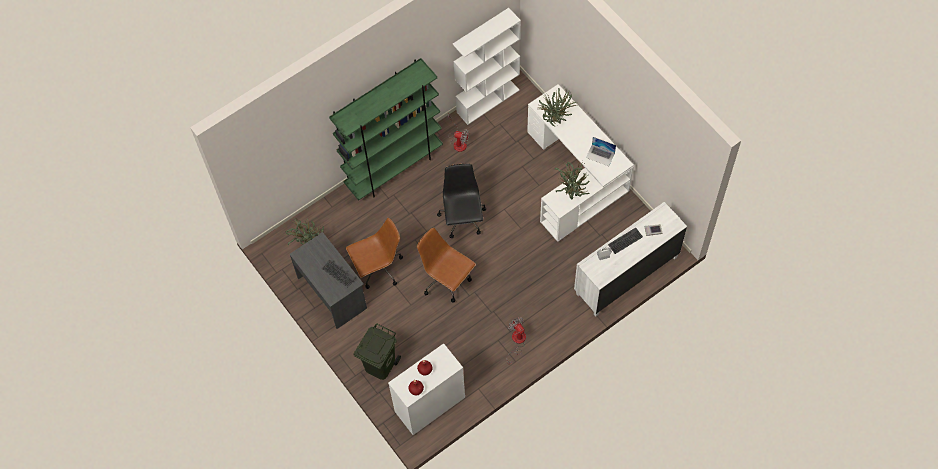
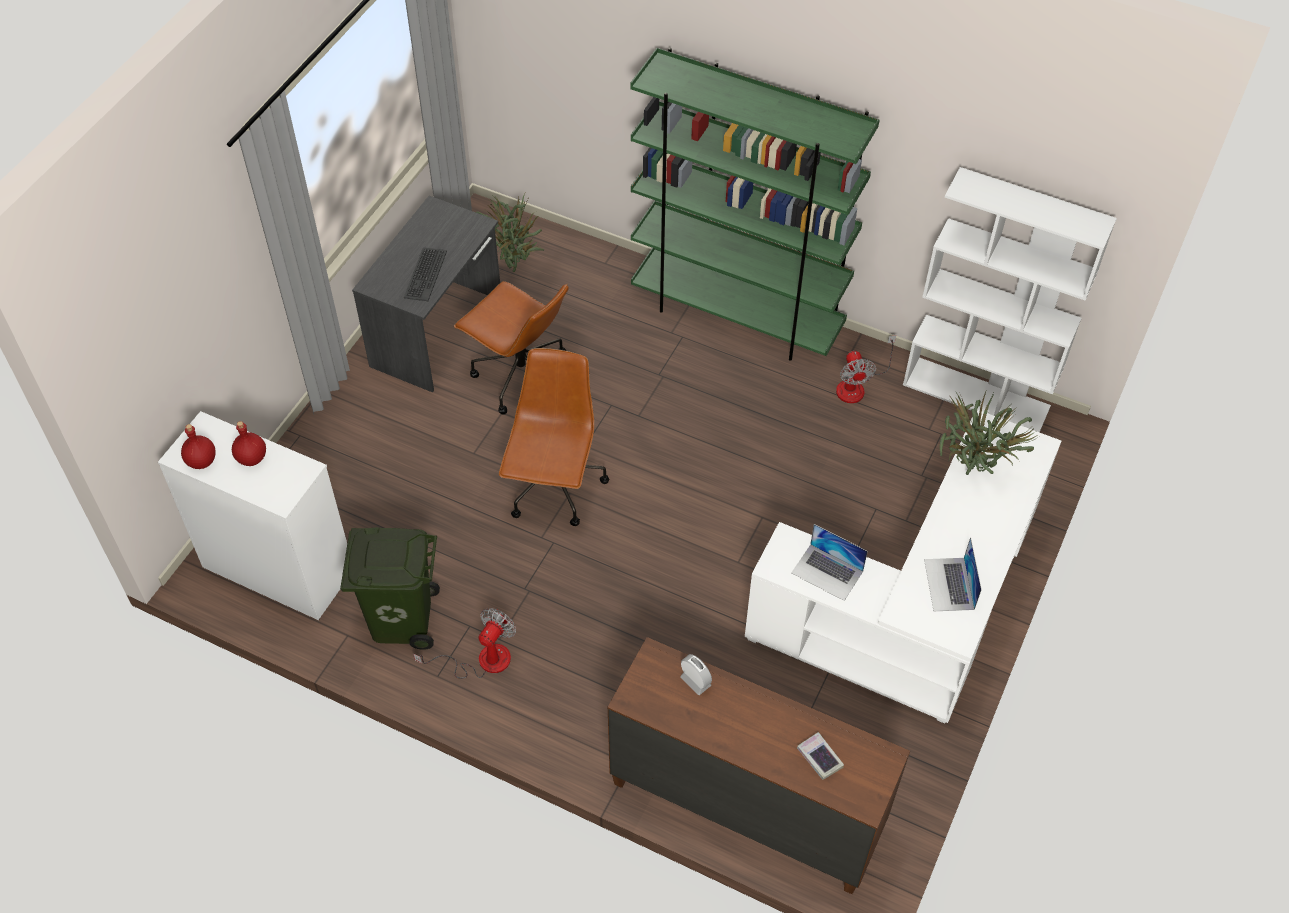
camera: 60 degrees right, 10 degrees down
green trash can [353,323,401,380] -> green trash can moved to [340,527,440,650]
black office chair [437,164,486,238] -> none
potted plant [555,160,590,199] -> laptop [791,524,868,601]
white dresser [574,202,687,316] -> brown dresser [607,637,910,894]
keyboard [608,228,643,254] -> none

